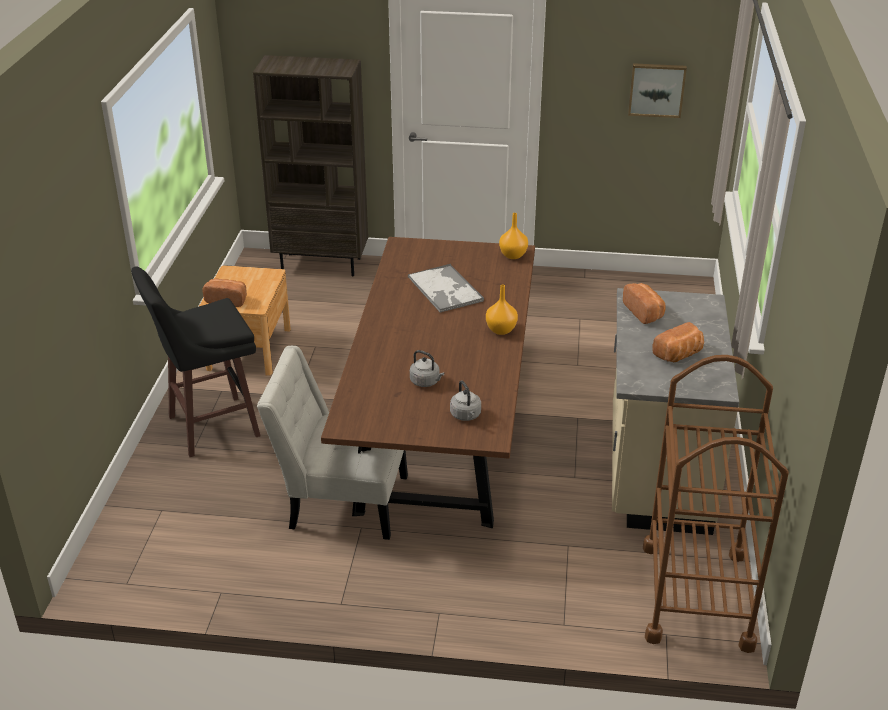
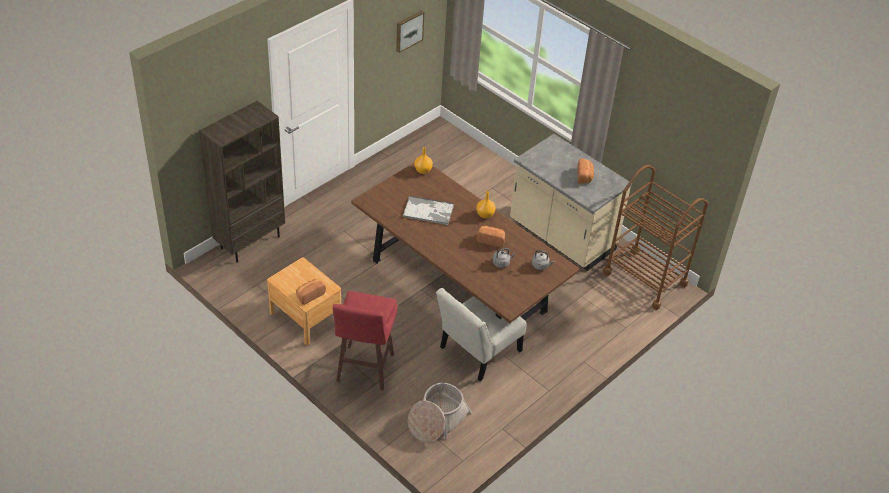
camera: 55 degrees left, 10 degrees up
black stool [131,267,260,457] -> red stool [332,291,398,390]
bread [623,283,666,324] -> bread moved to [476,225,505,247]
none -> basket [408,383,472,443]

